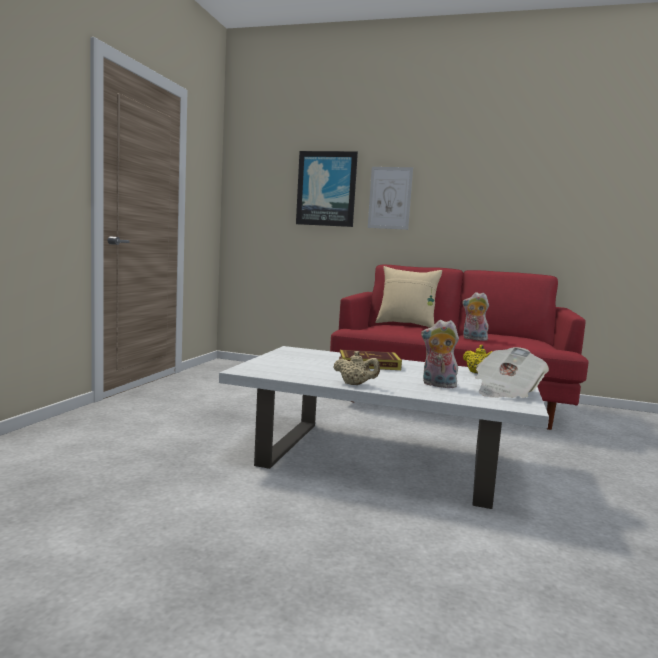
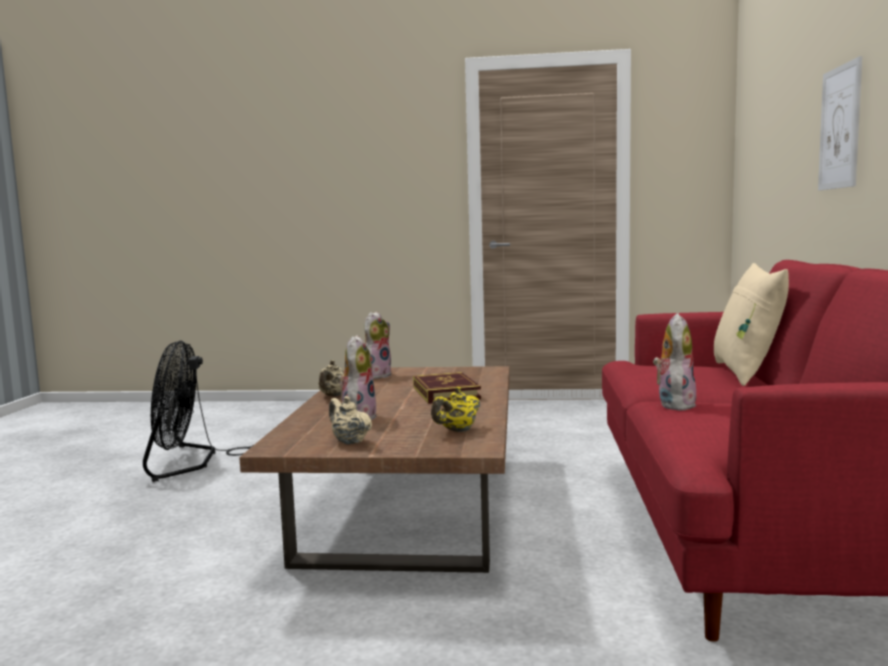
camera: 80 degrees right, 0 degrees up
white coffee table [219,346,549,509] -> brown coffee table [239,366,510,573]
picture [296,151,358,227] -> none
newspaper [475,347,549,398] -> beige teapot [329,396,372,445]
none -> black fan [143,341,253,482]
none -> plush toy [364,312,392,379]

